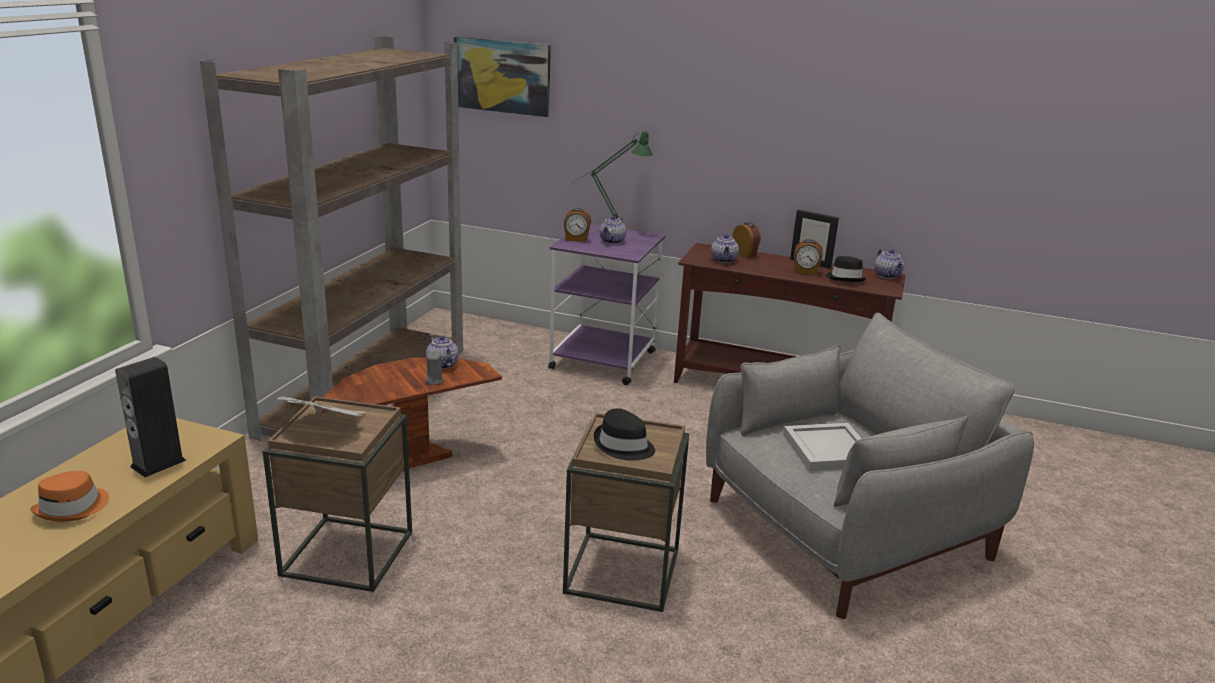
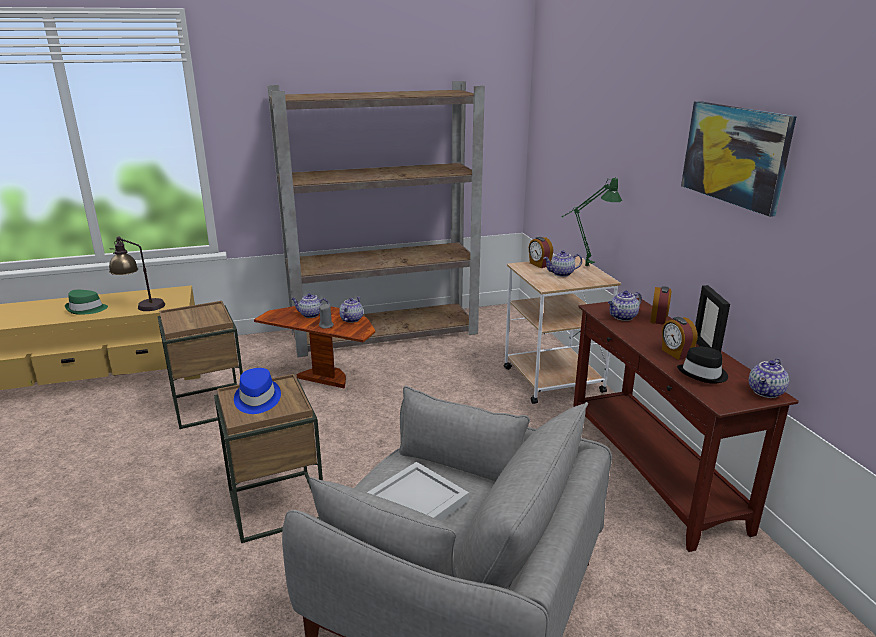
camera: 55 degrees right, 0 degrees up
orange hat [30,471,109,522] -> green hat [65,290,108,314]
speaker [115,357,186,477] -> table lamp [109,237,165,311]
newspaper [277,397,365,417] -> none
picture [453,37,551,117] -> picture moved to [681,101,796,217]
purple cart [548,224,665,385] -> beige cart [503,256,621,404]
black hat [594,408,655,461] -> blue hat [234,368,281,414]
none -> teapot [291,293,329,318]

